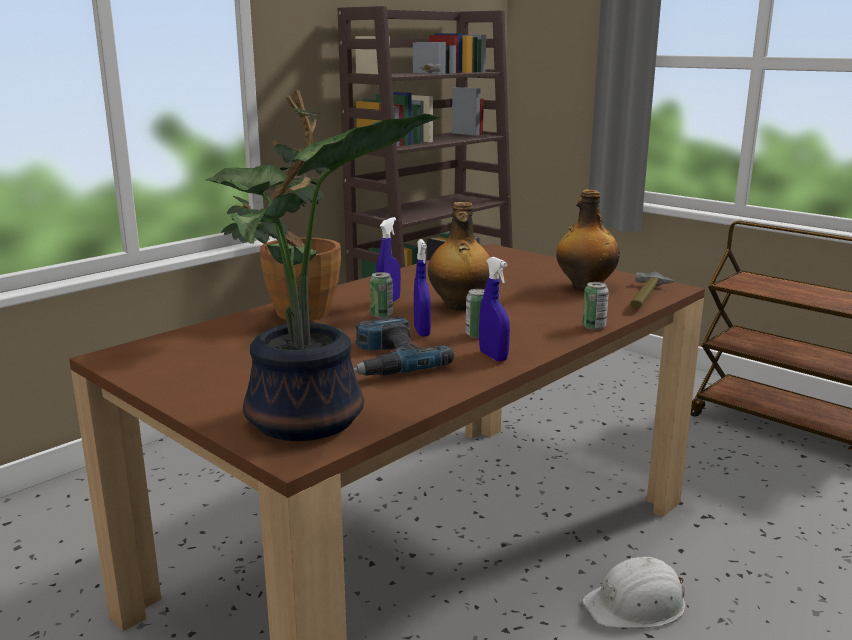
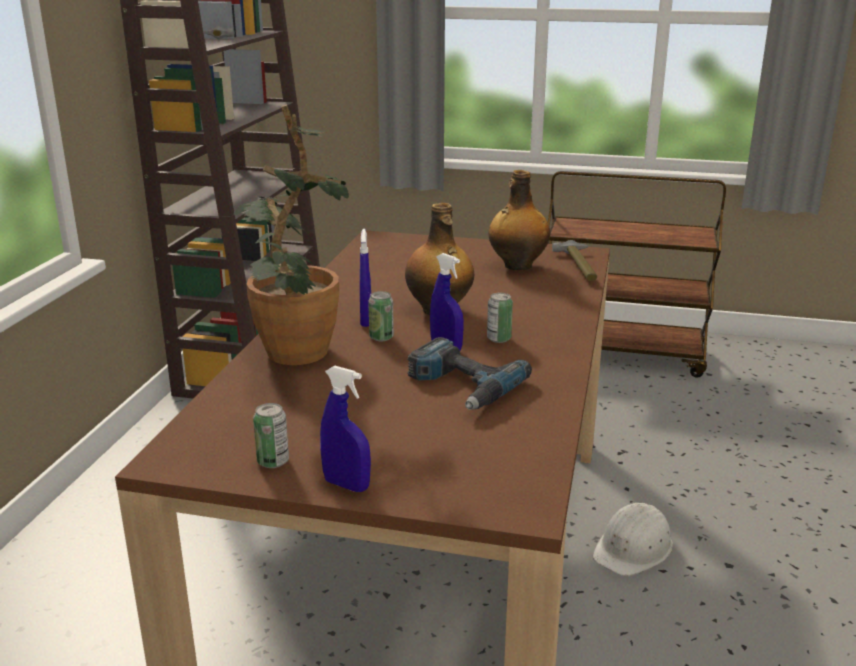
camera: 30 degrees left, 5 degrees up
potted plant [205,114,441,441] -> none
blue spray bottle [479,257,510,362] -> blue spray bottle moved to [320,366,371,492]
can [582,282,609,330] -> can moved to [253,403,289,468]

